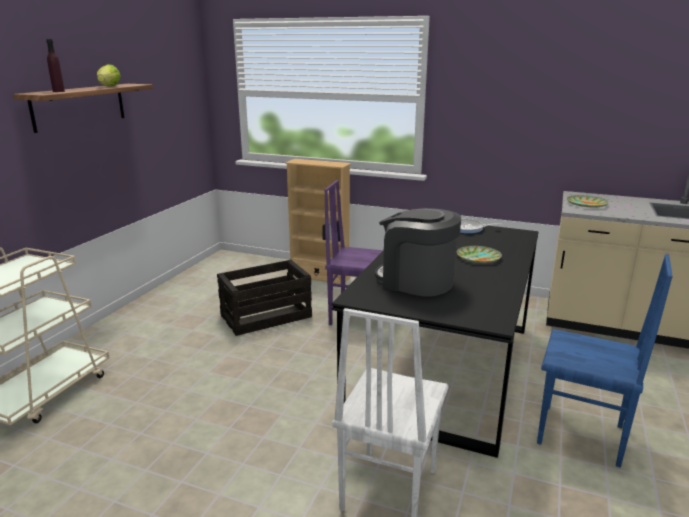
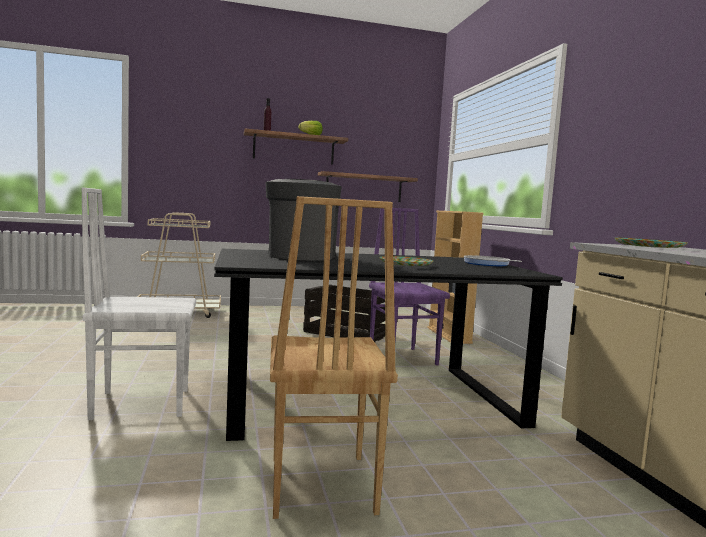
camera: 55 degrees right, 15 degrees down
blue chair [537,254,673,468] -> brown chair [270,196,398,519]
none -> shelf [318,171,418,202]

